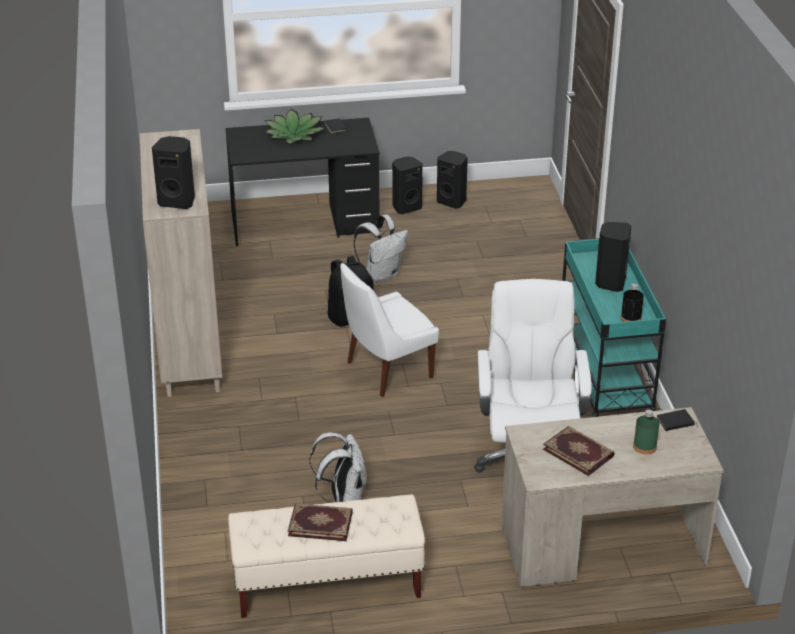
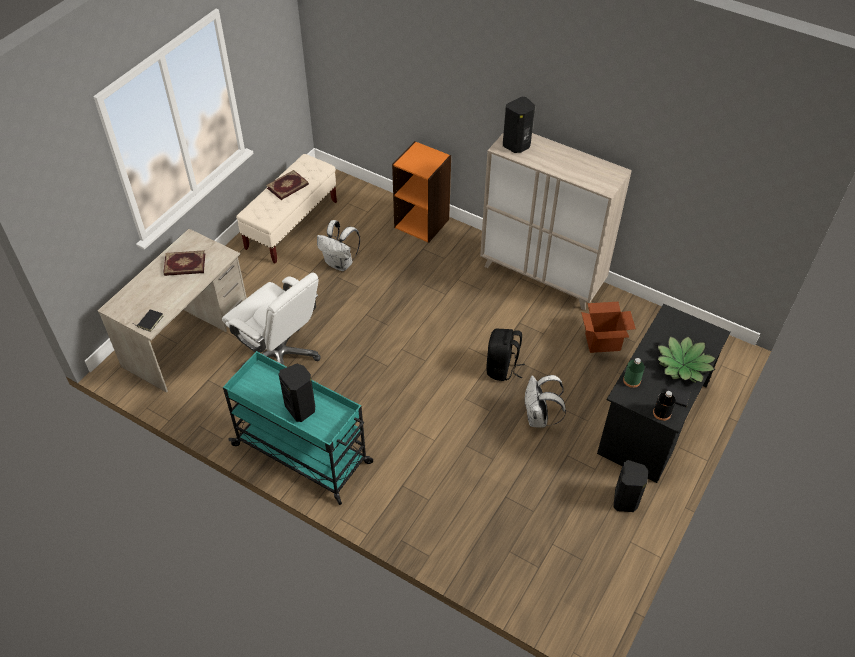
camera: 130 degrees right, 15 degrees up
white chair [340,263,439,397] -> none
black speaker [437,151,468,209] -> none
black bottle [621,283,644,322] -> black bottle moved to [653,391,676,421]
green bottle [633,409,659,455] -> green bottle moved to [623,358,645,388]
none -> orange bookcase [392,141,451,243]
none -> cardboard box [581,302,636,353]

